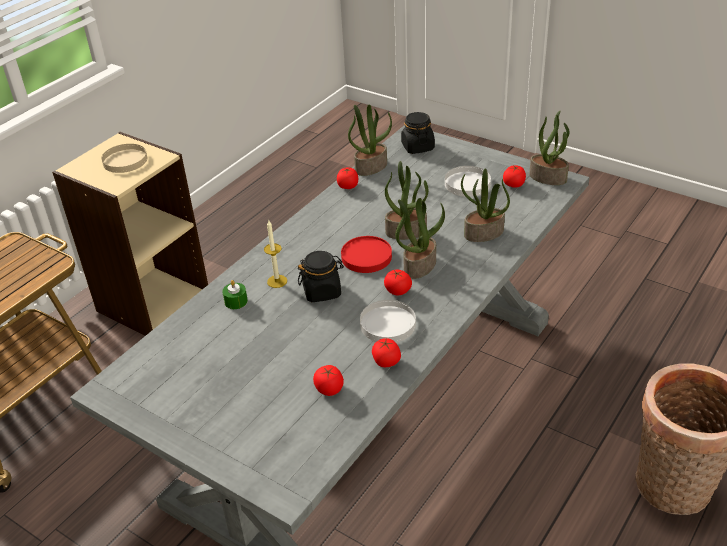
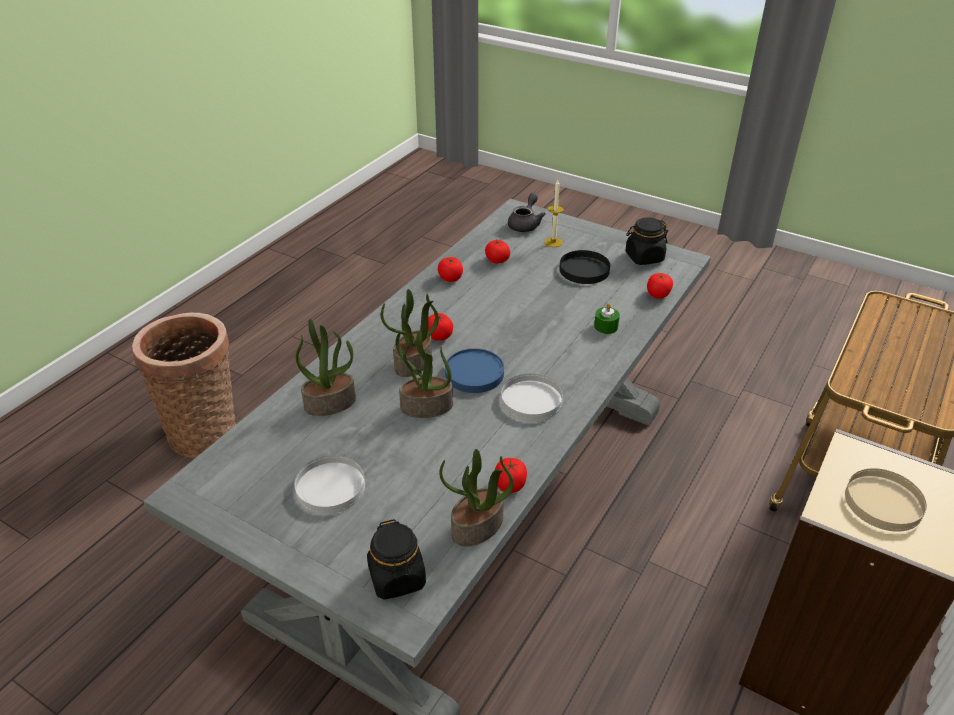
camera: 175 degrees right, 0 degrees up
candle [264,220,287,288] -> candle moved to [544,180,564,247]
black jar [298,251,344,302] -> black jar moved to [625,217,668,265]
red plate [341,236,392,273] -> blue plate [445,348,504,393]
white plate [360,300,416,343] -> white plate moved to [501,374,563,422]
tomato [503,165,526,188] -> tomato moved to [647,273,673,299]
potted plant [529,110,570,185] -> none
none -> grey teapot [508,193,546,232]
none -> black plate [559,250,610,284]

